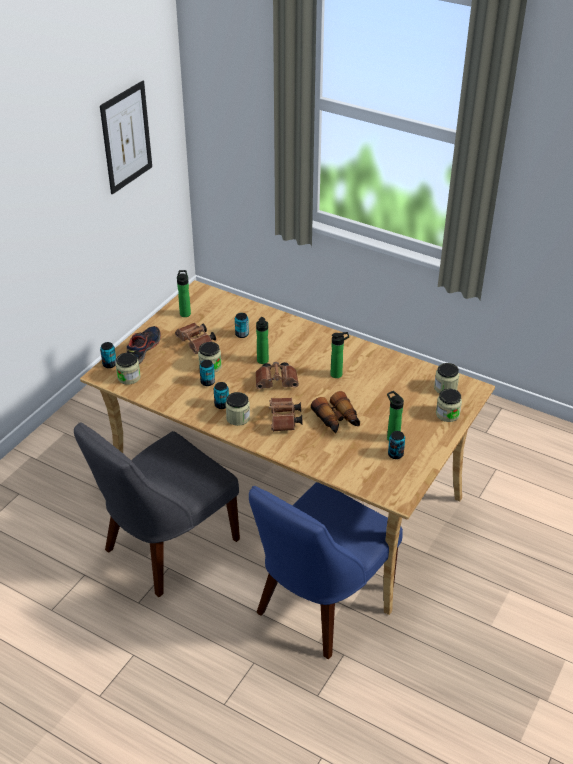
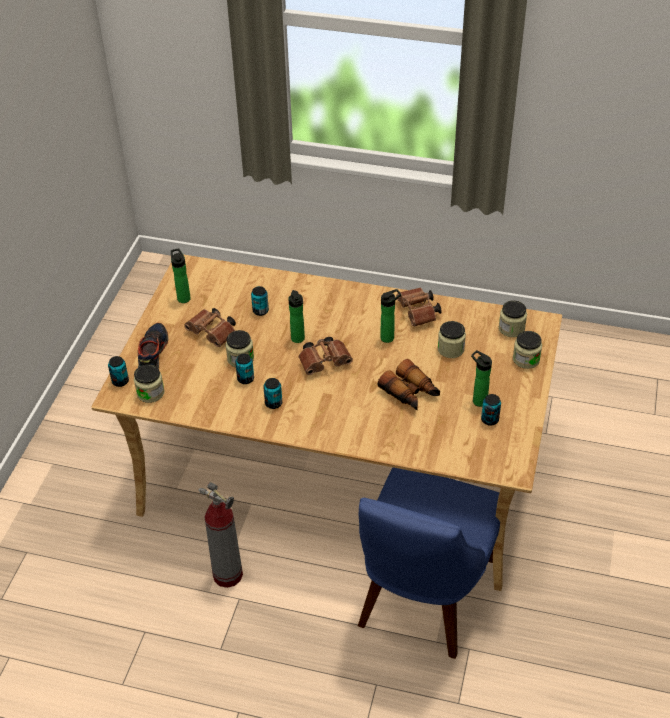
camera: 15 degrees left, 5 degrees up
grey chair [74,423,240,597] -> fire extinguisher [198,482,243,588]
picture [100,80,152,194] -> none
jar [225,392,250,426] -> jar moved to [438,321,466,358]
brown binoculars [269,398,302,432] -> brown binoculars moved to [396,287,442,327]

